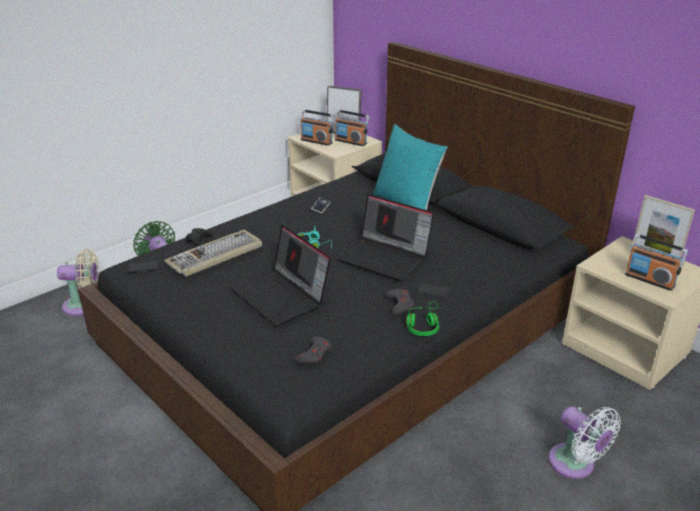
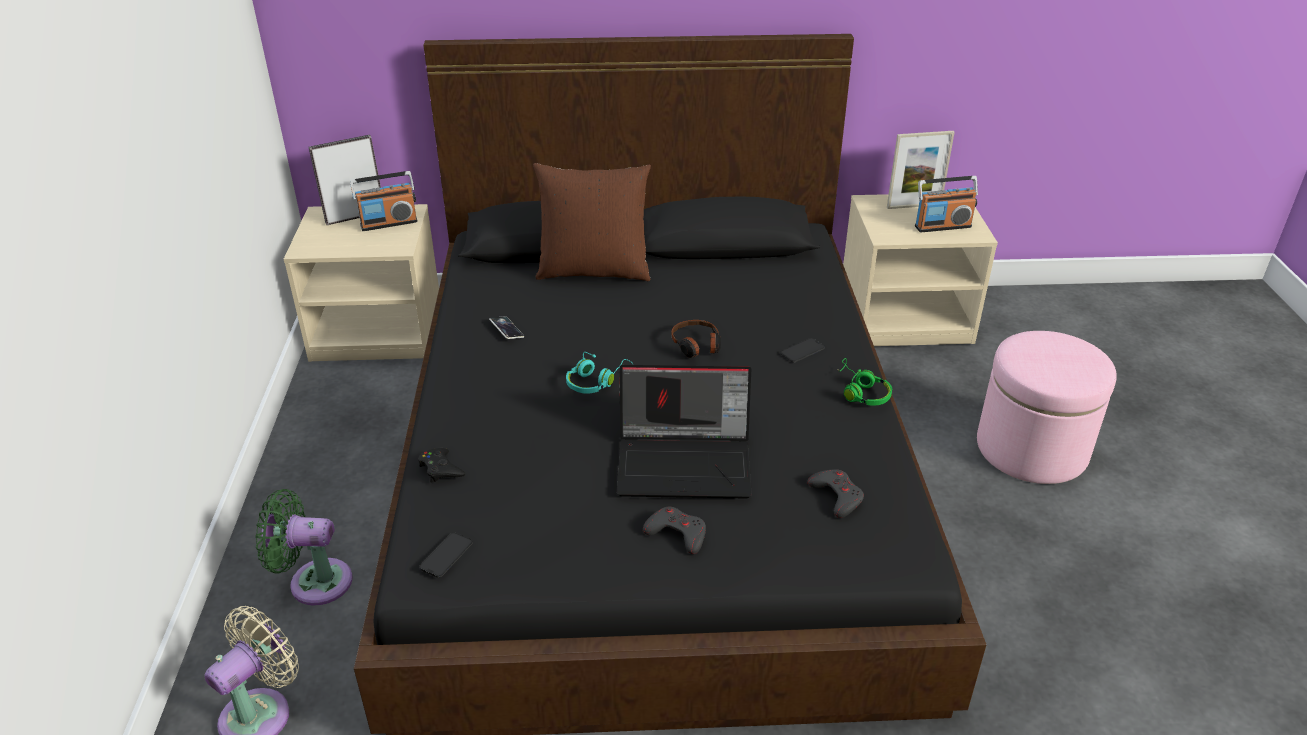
camera: 50 degrees left, 5 degrees up
keyboard [164,230,262,277] -> none
radio [300,109,334,146] -> none
laptop [336,194,434,282] -> headphones [671,320,721,358]
turquoise pillow [373,124,447,210] -> brown pillow [533,163,651,281]
grey game controller [385,289,414,315] -> grey game controller moved to [643,507,706,554]
white fan [548,406,621,479] -> pink ottoman [977,331,1117,484]

